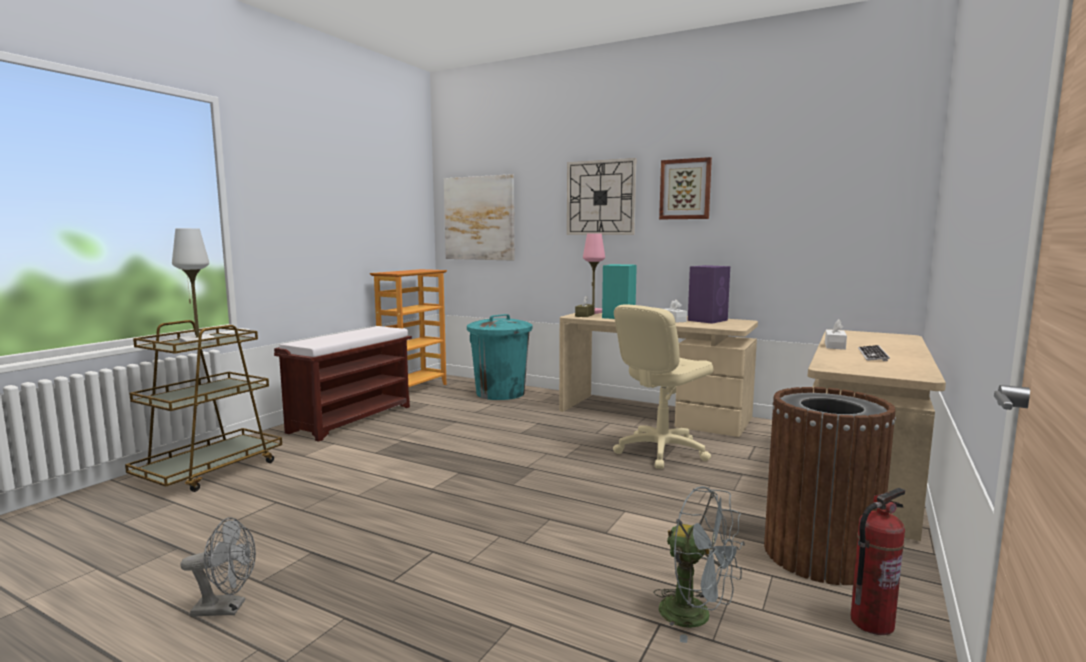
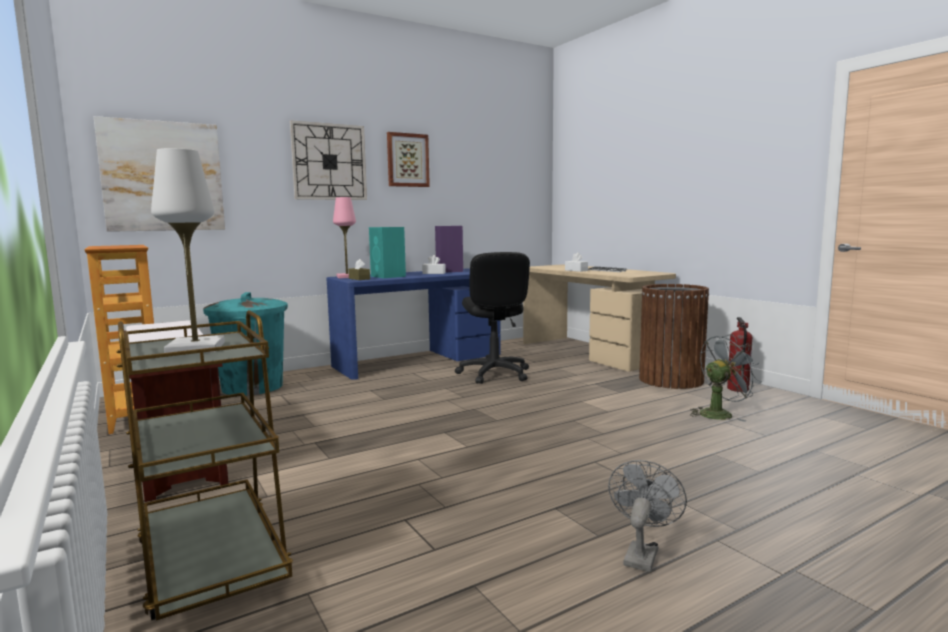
camera: 60 degrees left, 0 degrees up
beige desk [559,313,758,437] -> blue desk [326,268,501,380]
beige office chair [613,304,713,469] -> black office chair [455,252,530,384]

